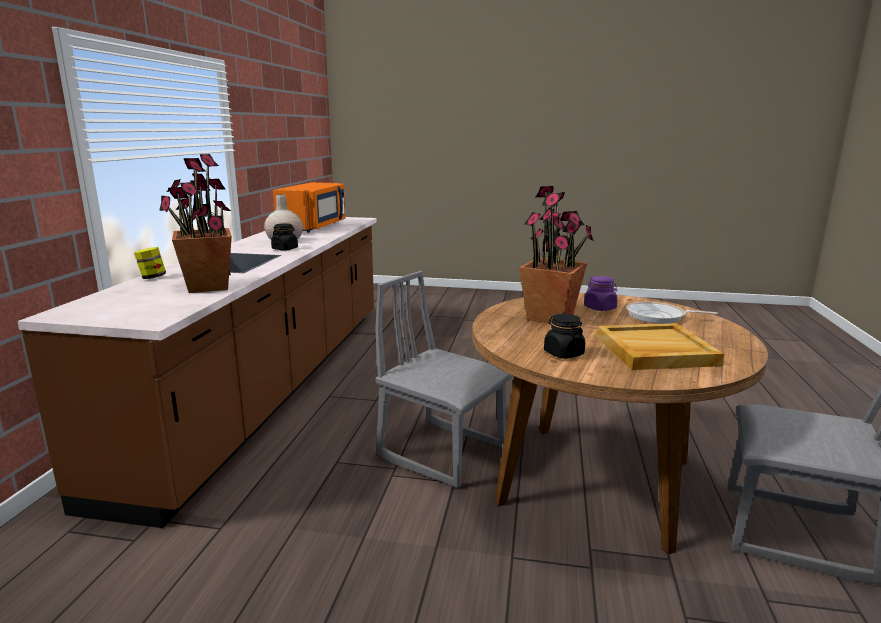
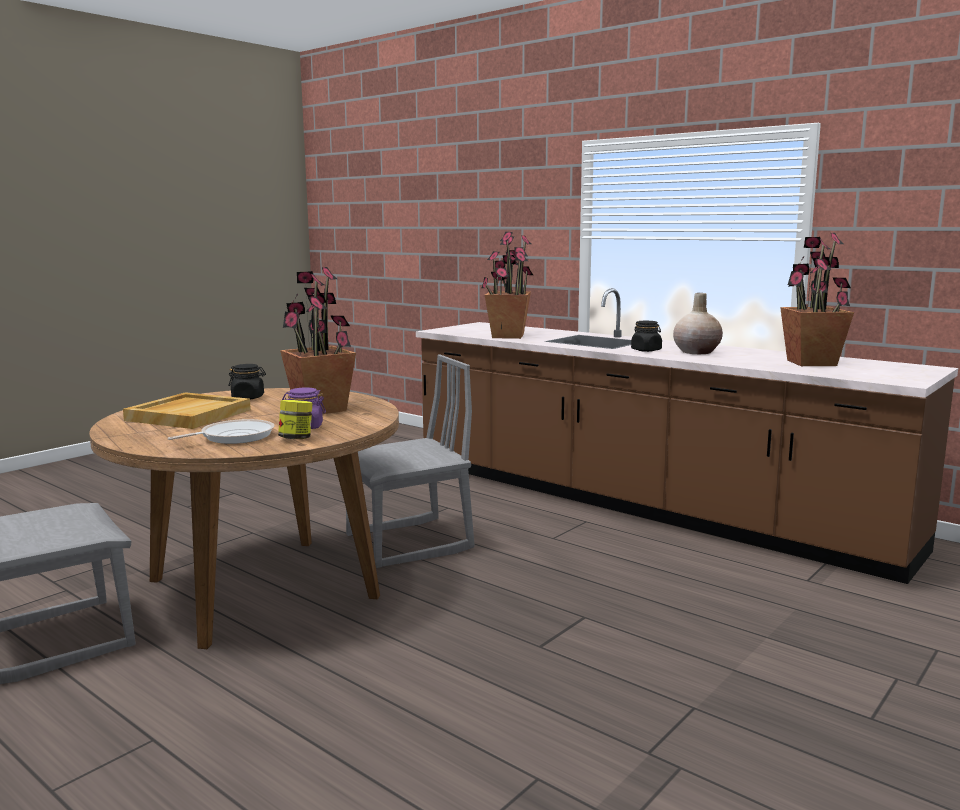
camera: 120 degrees right, 5 degrees down
jar [134,247,166,279] -> jar moved to [278,400,313,439]
orange microwave [273,182,346,233] -> potted plant [780,233,854,366]

